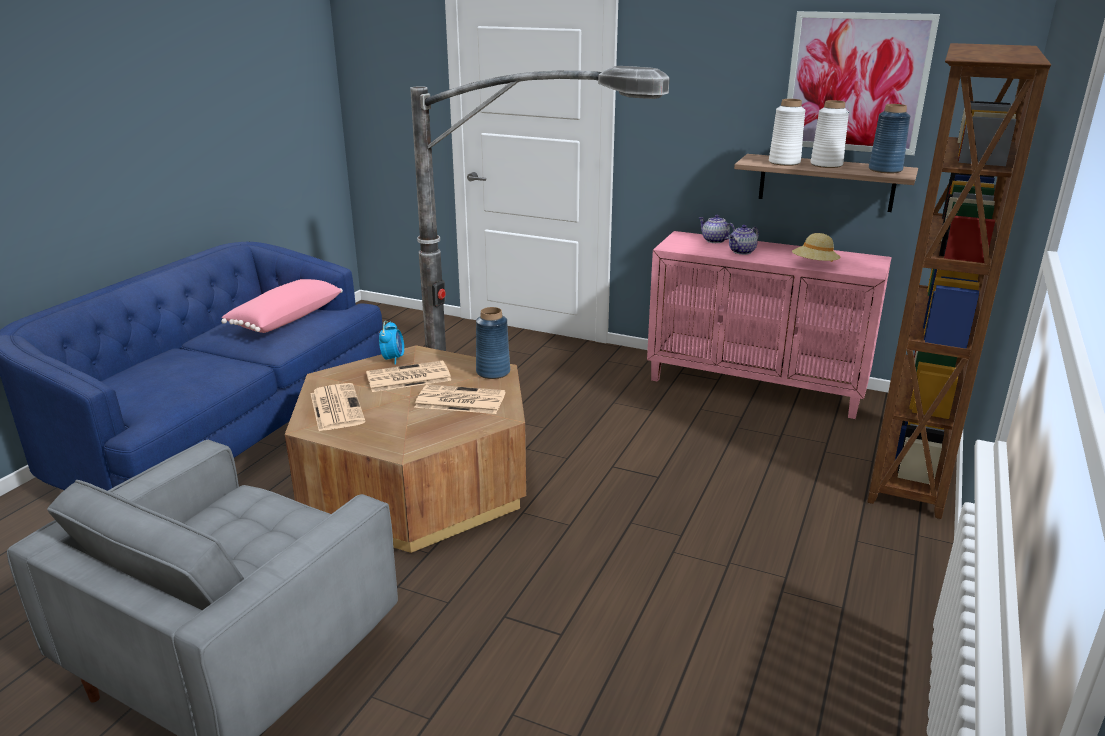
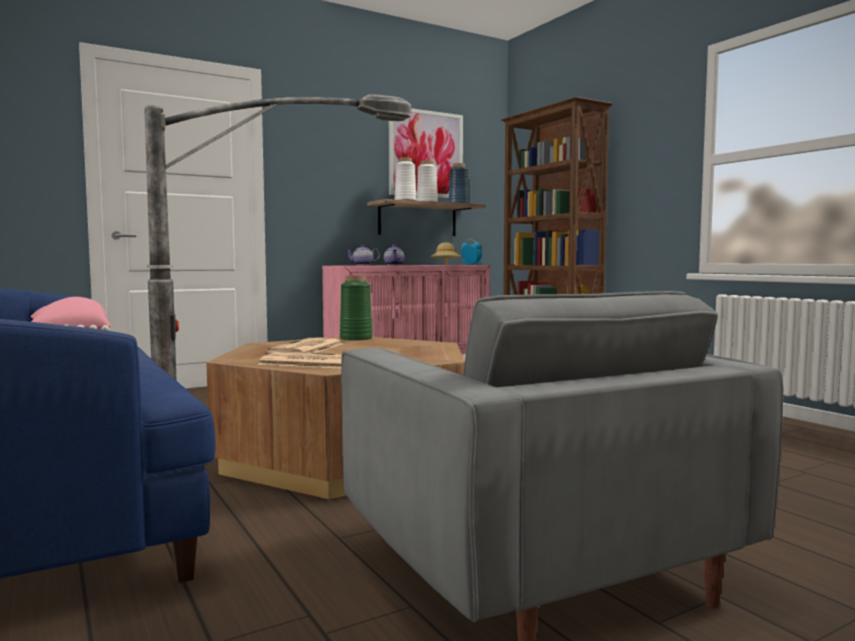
camera: 55 degrees left, 20 degrees down
alarm clock [379,321,404,365] -> alarm clock moved to [461,239,482,265]
newspaper [414,384,506,414] -> none
blue vase [476,307,510,379] -> green vase [340,275,373,341]

